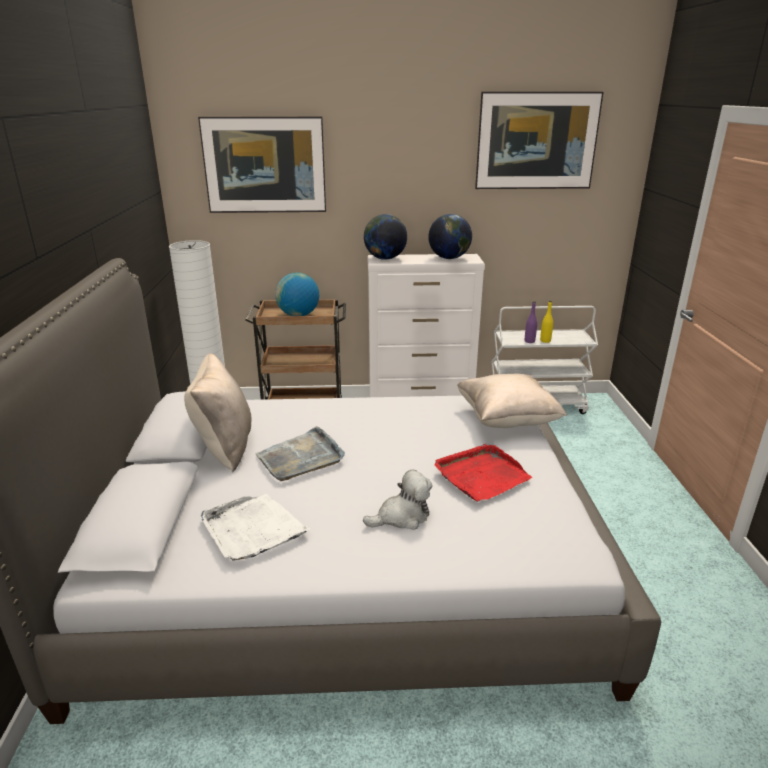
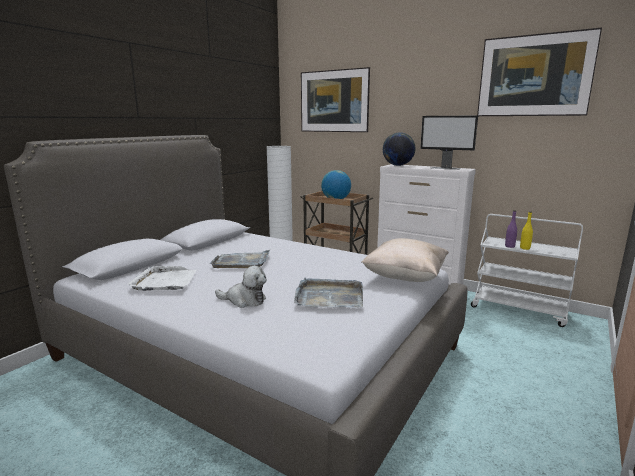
camera: 35 degrees right, 10 degrees down
beige pillow [184,353,251,472] -> none
globe [428,214,472,259] -> monitor [420,115,478,170]
red tray [435,444,532,502] -> grey tray [294,277,363,308]

